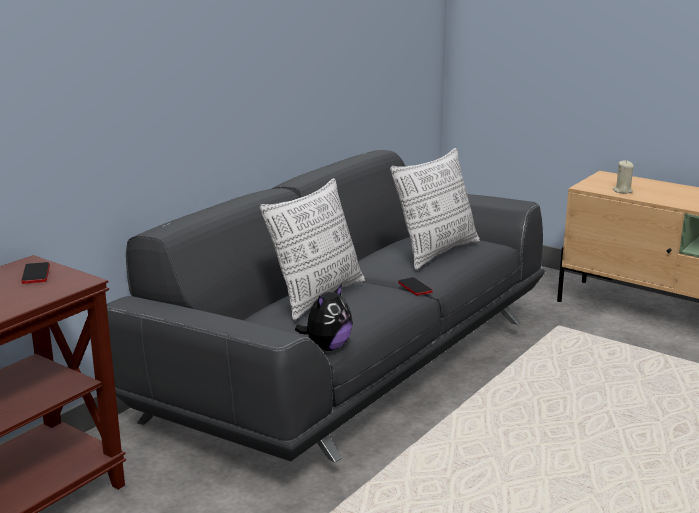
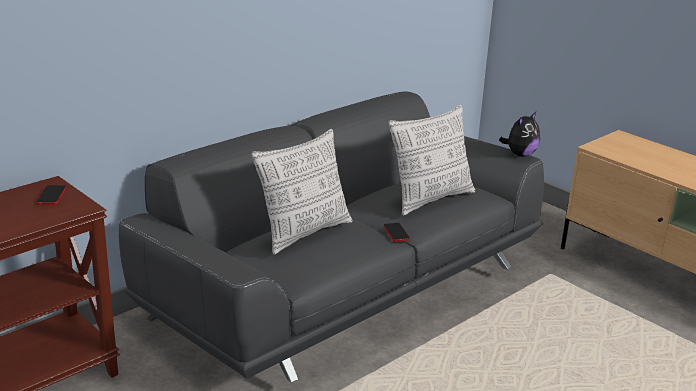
camera: 10 degrees right, 5 degrees up
plush toy [295,284,353,351] -> plush toy moved to [499,112,540,157]
beige candle [613,160,634,194] -> none

